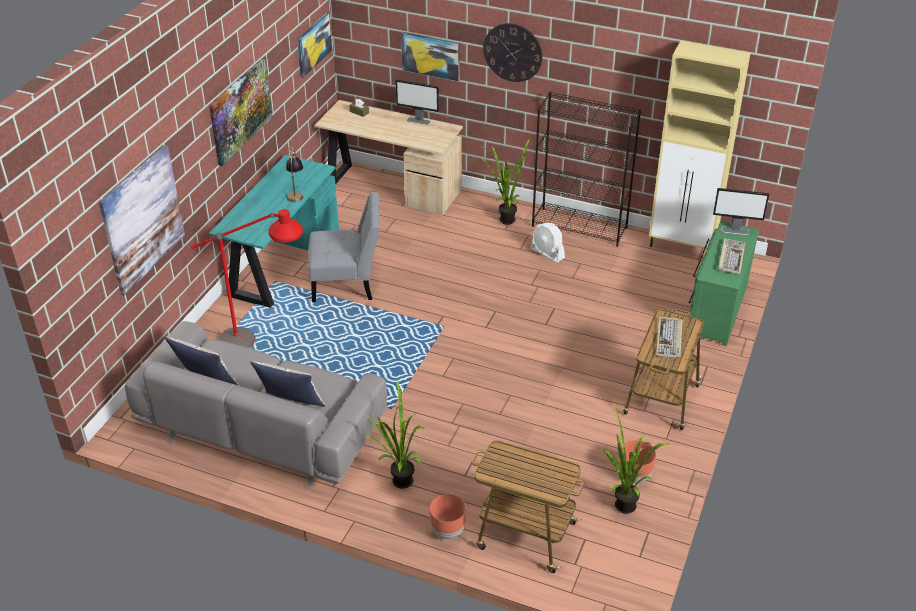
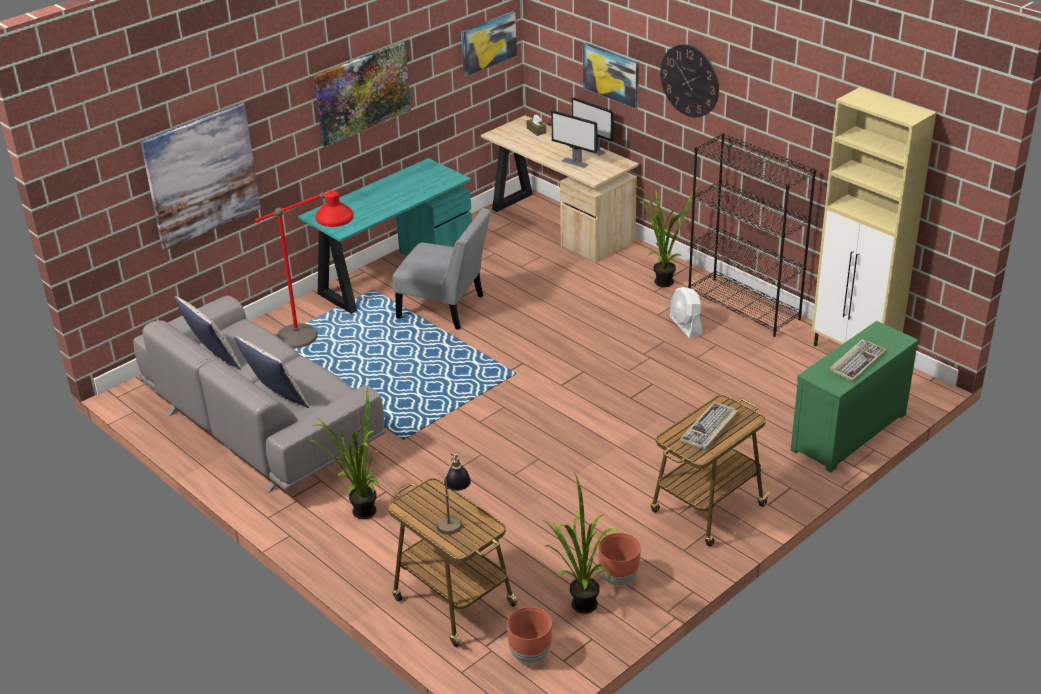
camera: 25 degrees right, 5 degrees down
table lamp [286,148,303,202] -> table lamp moved to [436,453,471,535]
brown planter [430,494,466,539] -> brown planter moved to [507,607,552,663]
monitor [713,188,769,235] -> monitor moved to [551,110,597,168]

